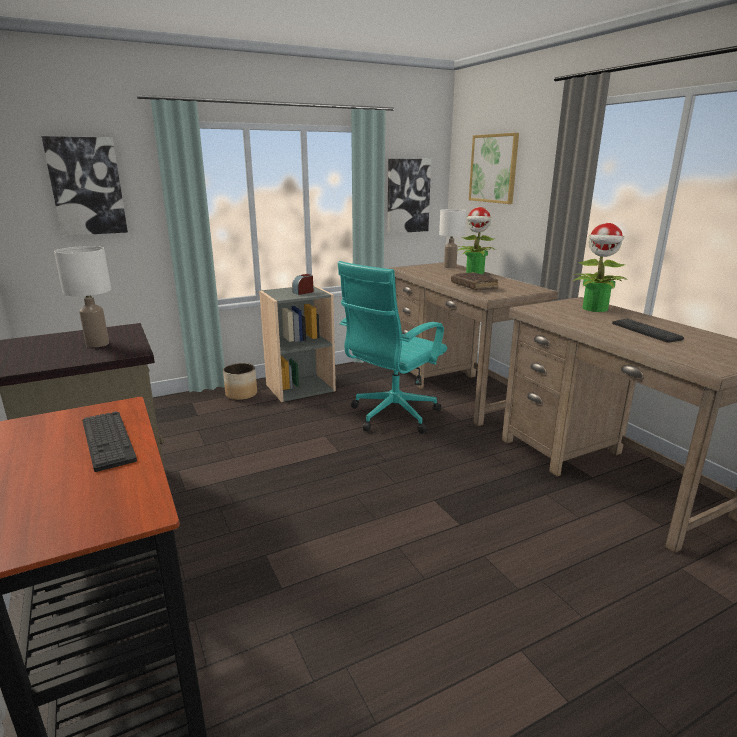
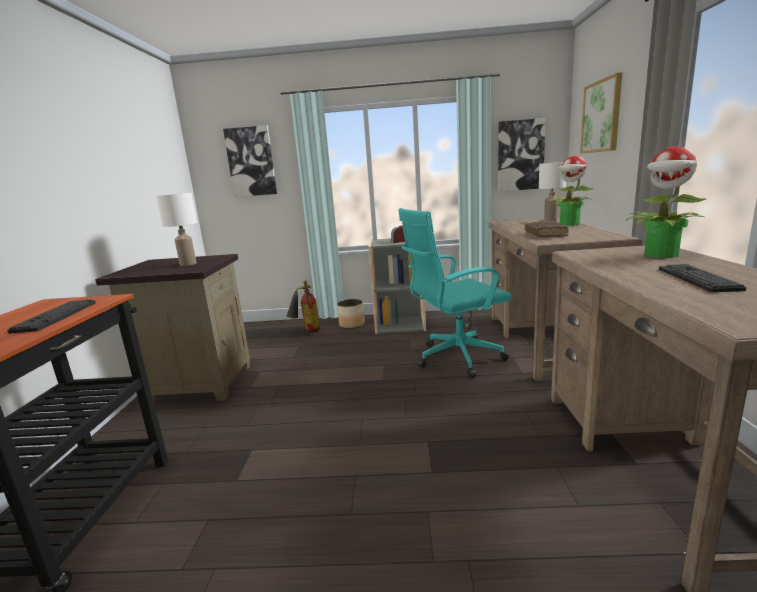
camera: 30 degrees right, 5 degrees down
none -> fire extinguisher [287,280,320,333]

